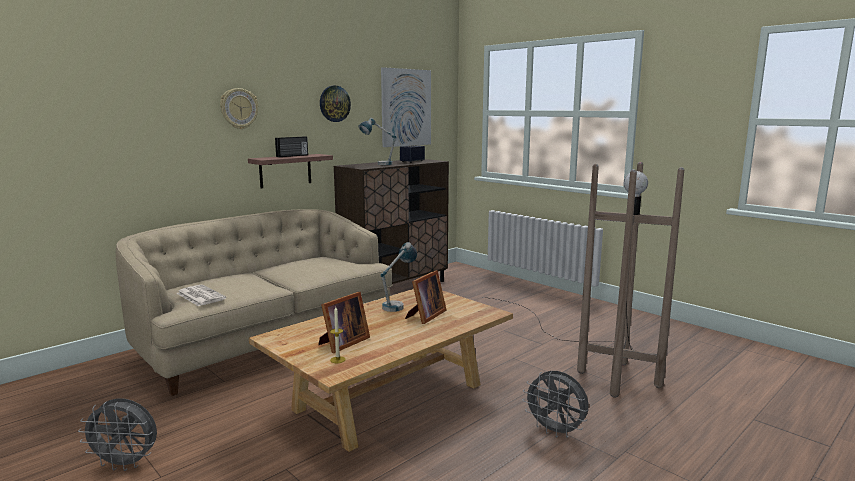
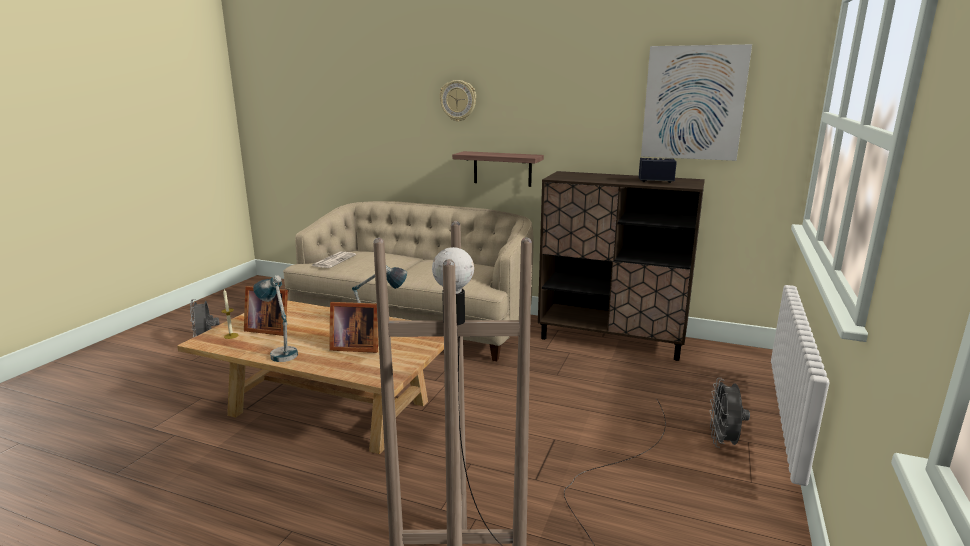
camera: 65 degrees right, 5 degrees up
radio [275,137,308,157] -> none
wall clock [320,86,351,122] -> none
table lamp [359,118,396,165] -> table lamp moved to [253,275,298,362]
grey fan [523,371,589,438] -> grey fan moved to [710,378,750,448]

